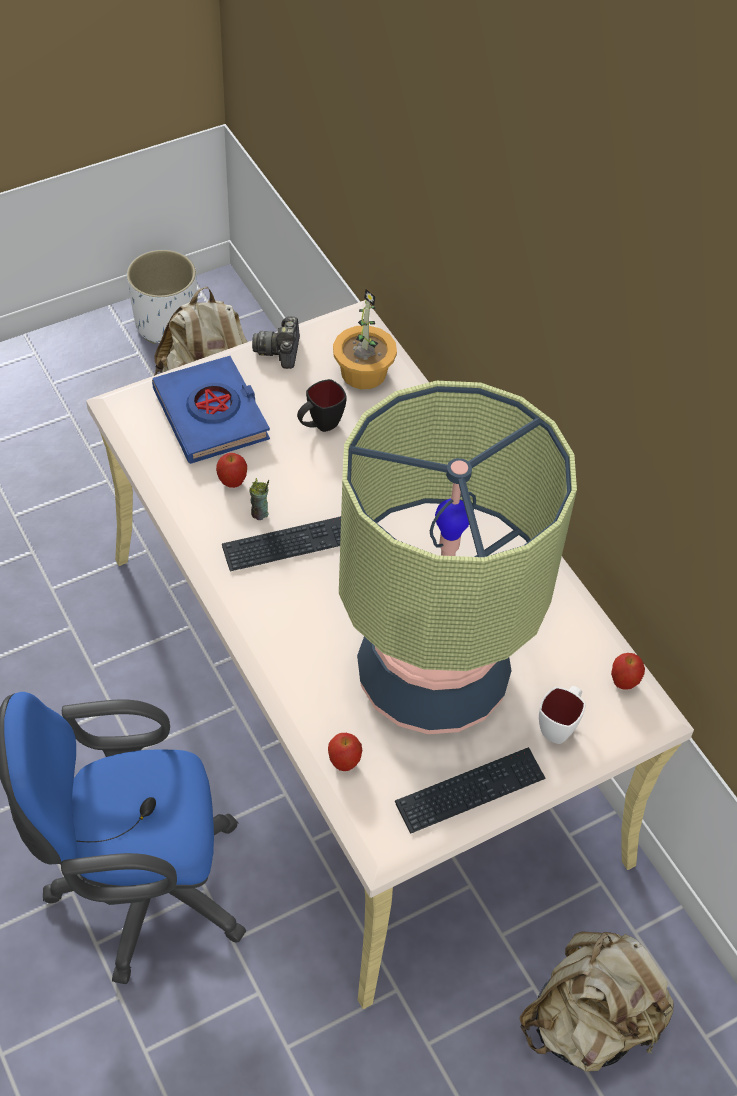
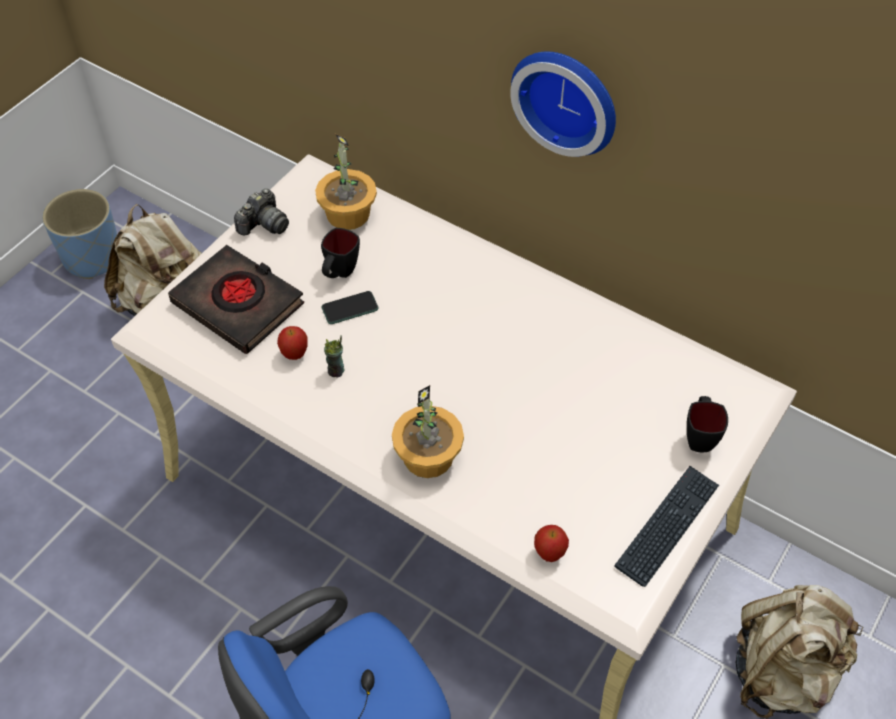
camera: 25 degrees left, 0 degrees up
white planter [127,250,197,344] -> blue planter [42,189,117,279]
blue book [152,356,270,464] -> black book [168,245,304,354]
keyboard [222,516,341,572] -> none
camera [252,316,300,369] -> camera turned 120 degrees counterclockwise [234,189,289,236]
table lamp [339,381,577,734] -> none
white mug [539,686,586,744] -> black mug [687,396,728,452]
apple [611,653,645,690] -> none
none -> phone [322,291,379,324]
none -> potted plant [392,385,464,478]
none -> wall clock [510,52,616,157]

